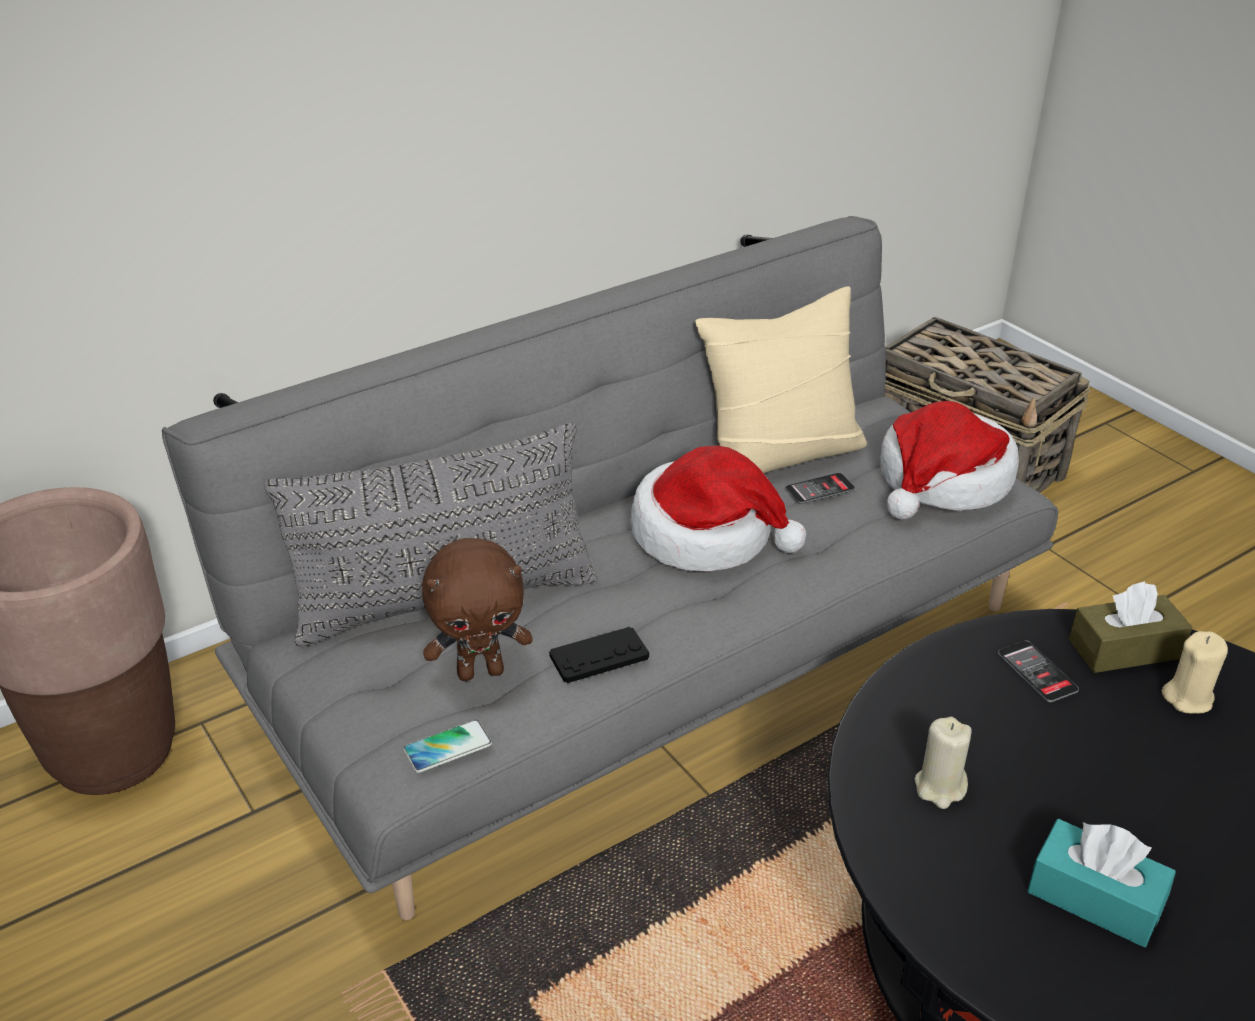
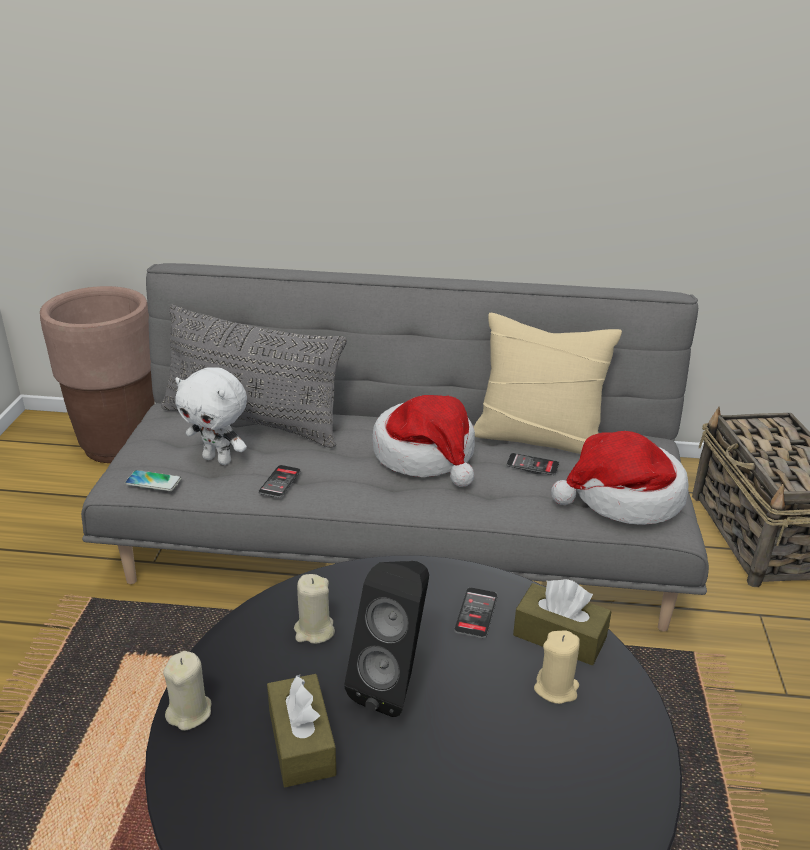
camera: 40 degrees right, 5 degrees down
brown plush toy [422,538,533,681] -> white plush toy [175,367,247,465]
black game controller [549,627,649,683] -> phone [258,465,301,498]
turquoise tissue box [1027,819,1176,947] -> brown tissue box [267,674,337,787]
none -> beige candle [163,651,212,731]
none -> black speaker [345,561,429,717]

